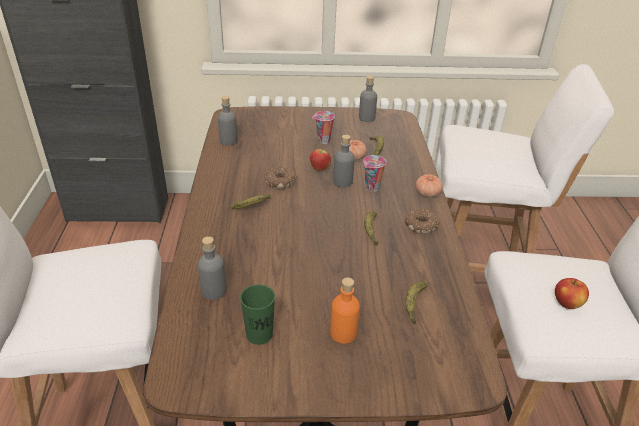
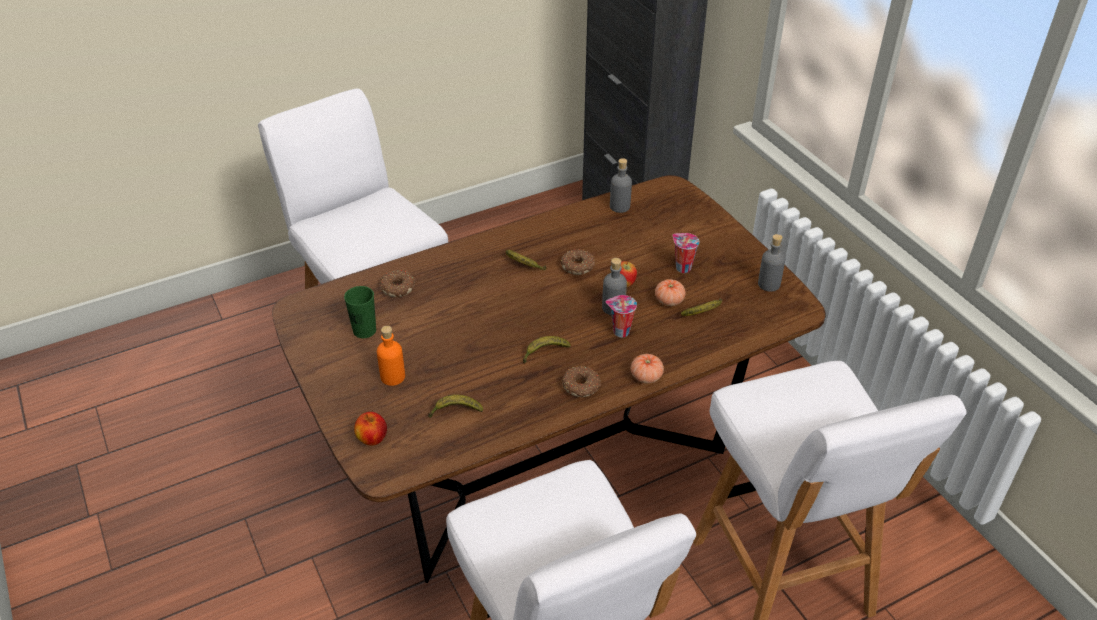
camera: 65 degrees right, 5 degrees up
grey bottle [198,236,227,300] -> donut [380,270,415,298]
apple [555,278,589,309] -> apple moved to [354,412,387,446]

